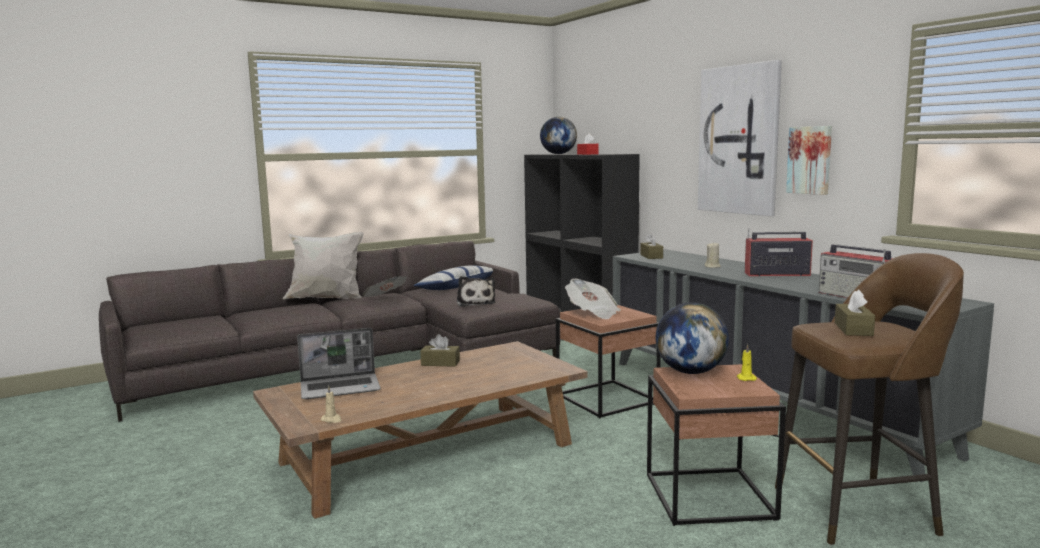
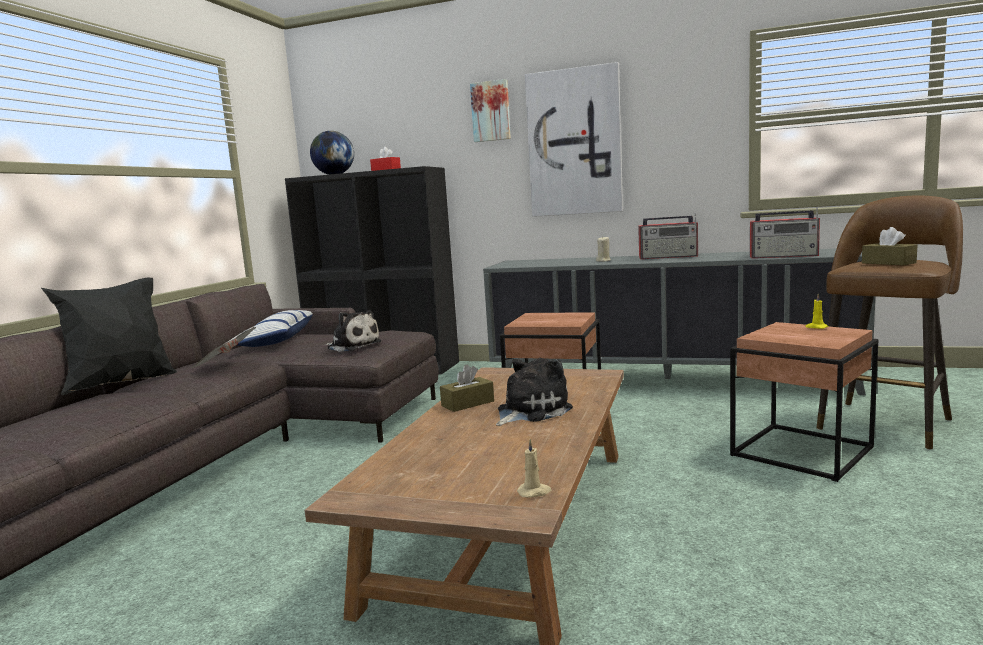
camera: 40 degrees left, 0 degrees up
white pillow [283,232,364,299] -> black pillow [41,278,177,395]
laptop [297,328,381,399] -> none
newspaper [565,279,620,319] -> none
brown tissue box [640,233,663,259] -> none
globe [656,303,729,374] -> none
radio [745,228,813,276] -> radio turned 135 degrees counterclockwise [638,213,698,259]
picture [786,126,832,195] -> picture moved to [470,79,511,142]
none -> plush toy [496,358,573,426]

